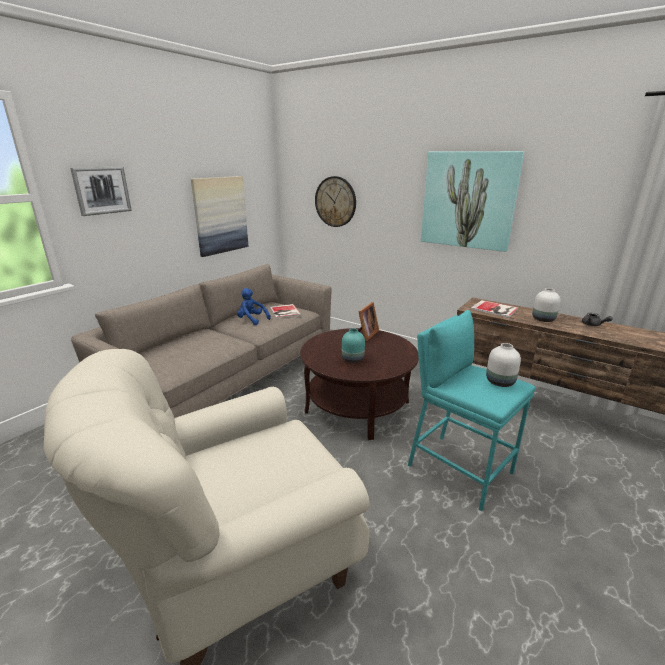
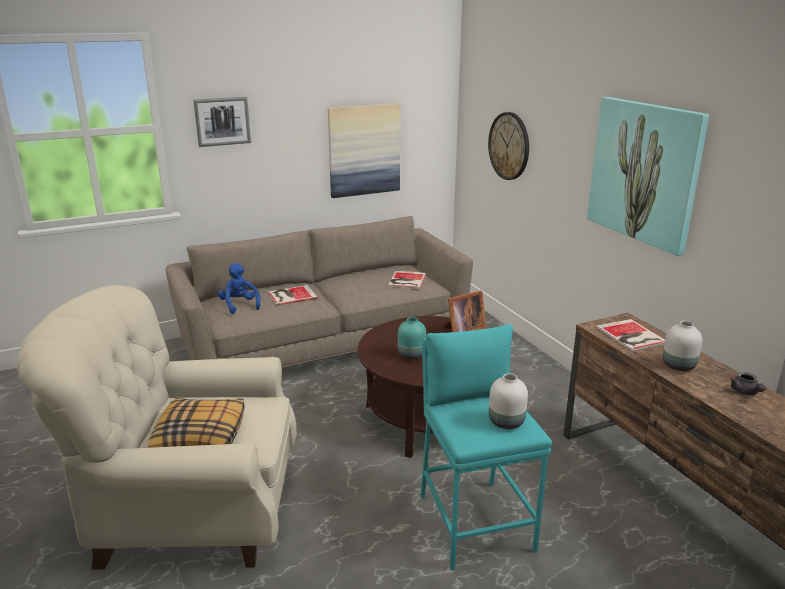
camera: 30 degrees right, 0 degrees up
blue plush toy [237,288,271,325] -> blue plush toy moved to [218,263,260,314]
none -> pillow [148,398,245,448]
none -> book [268,285,318,305]

